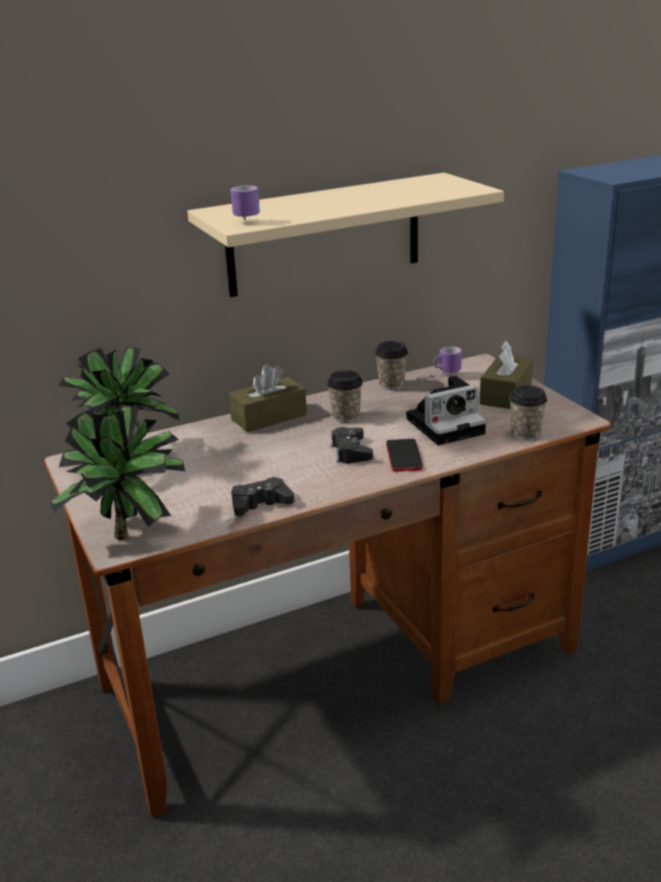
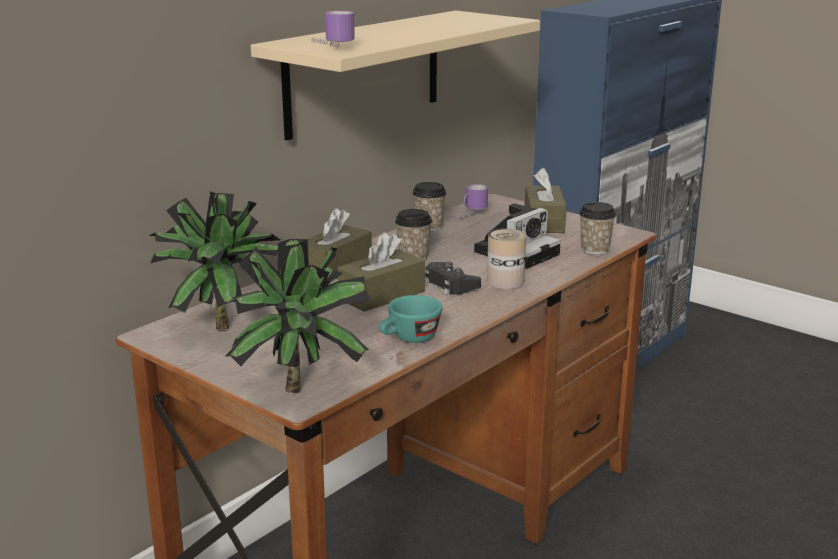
camera: 25 degrees left, 5 degrees down
black game controller [231,477,294,516] -> turquoise cup [379,295,442,343]
phone [386,439,423,472] -> can [487,229,526,289]
none -> brown tissue box [338,232,425,312]

